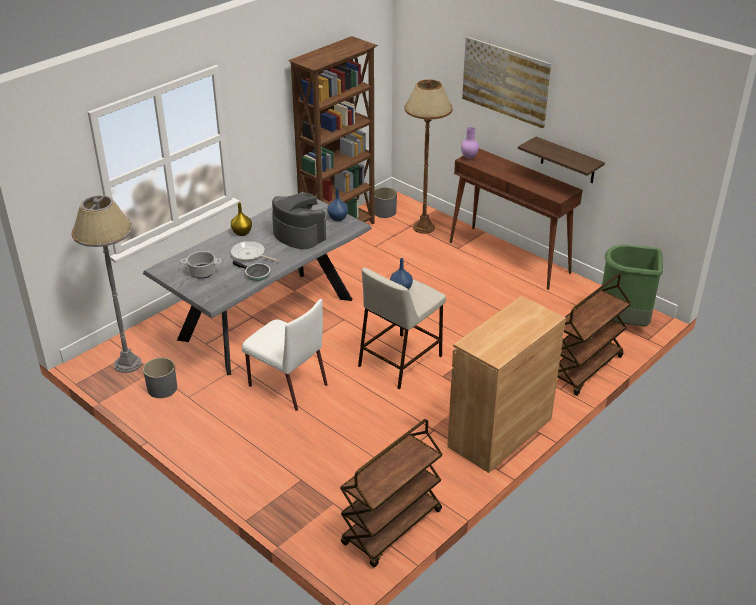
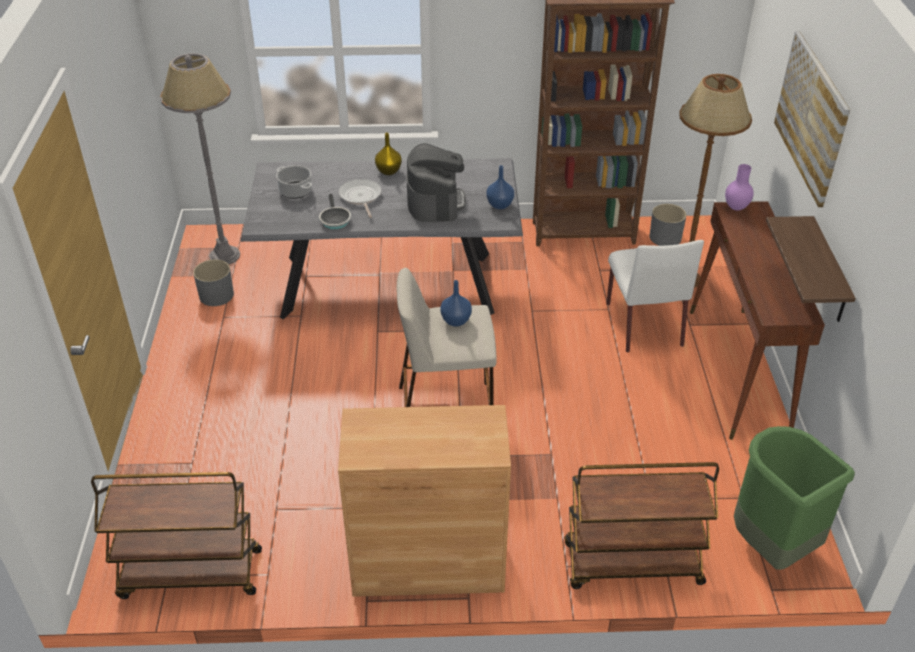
camera: 45 degrees right, 5 degrees up
white chair [242,299,328,411] -> white chair moved to [606,240,704,353]

